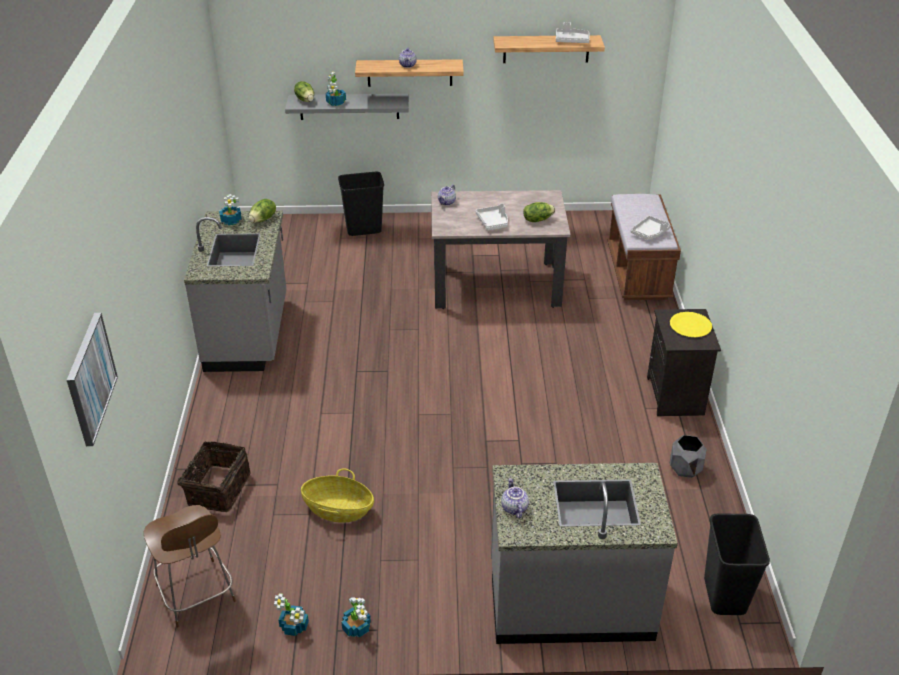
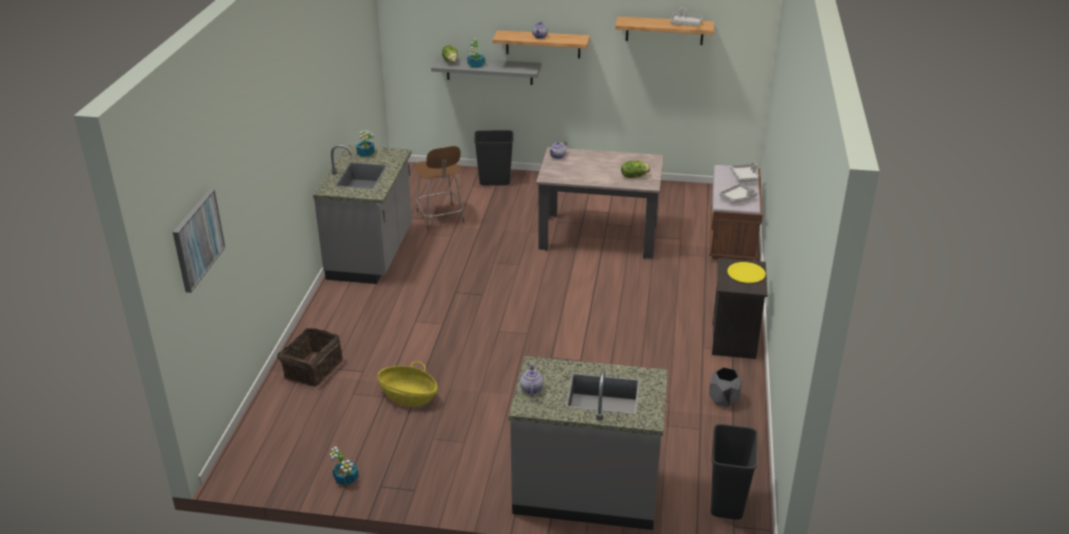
camera: 10 degrees right, 5 degrees down
brown stool [144,505,236,628] -> brown stool moved to [415,146,464,230]
lettuce [249,199,276,223] -> none
potted plant [342,598,371,637] -> none
grey tray [476,203,508,230] -> grey tray moved to [730,162,758,182]

